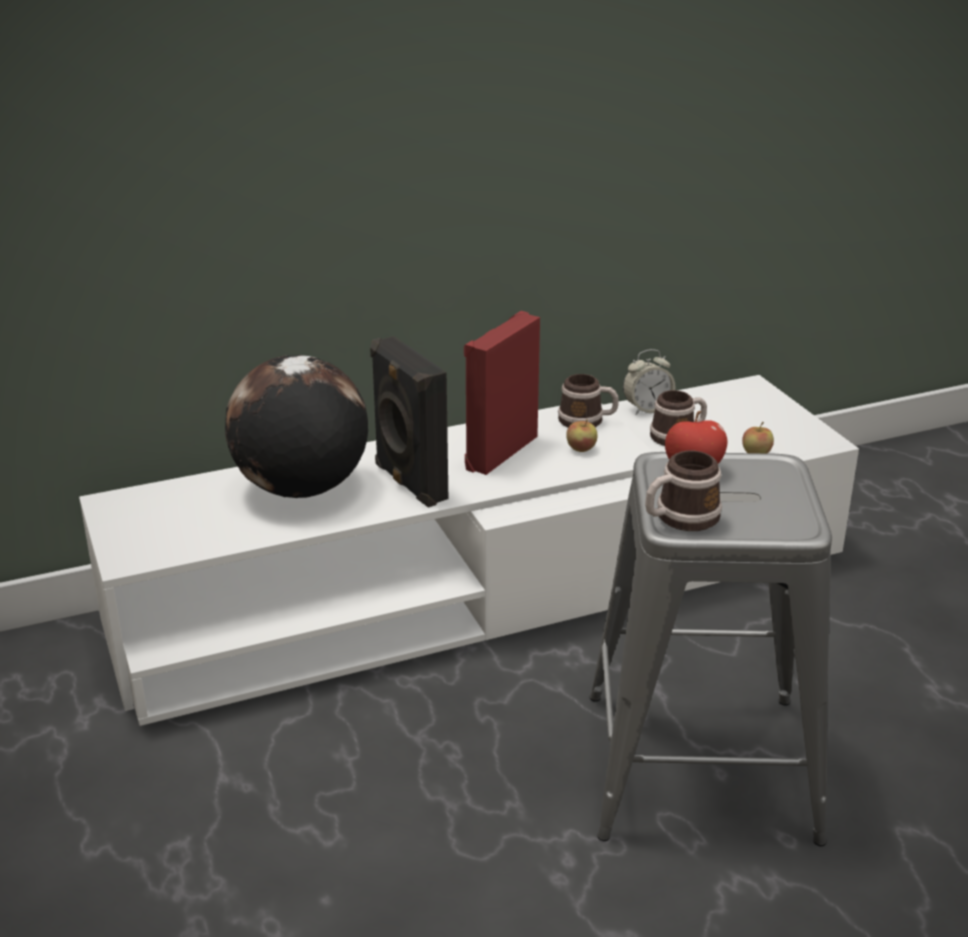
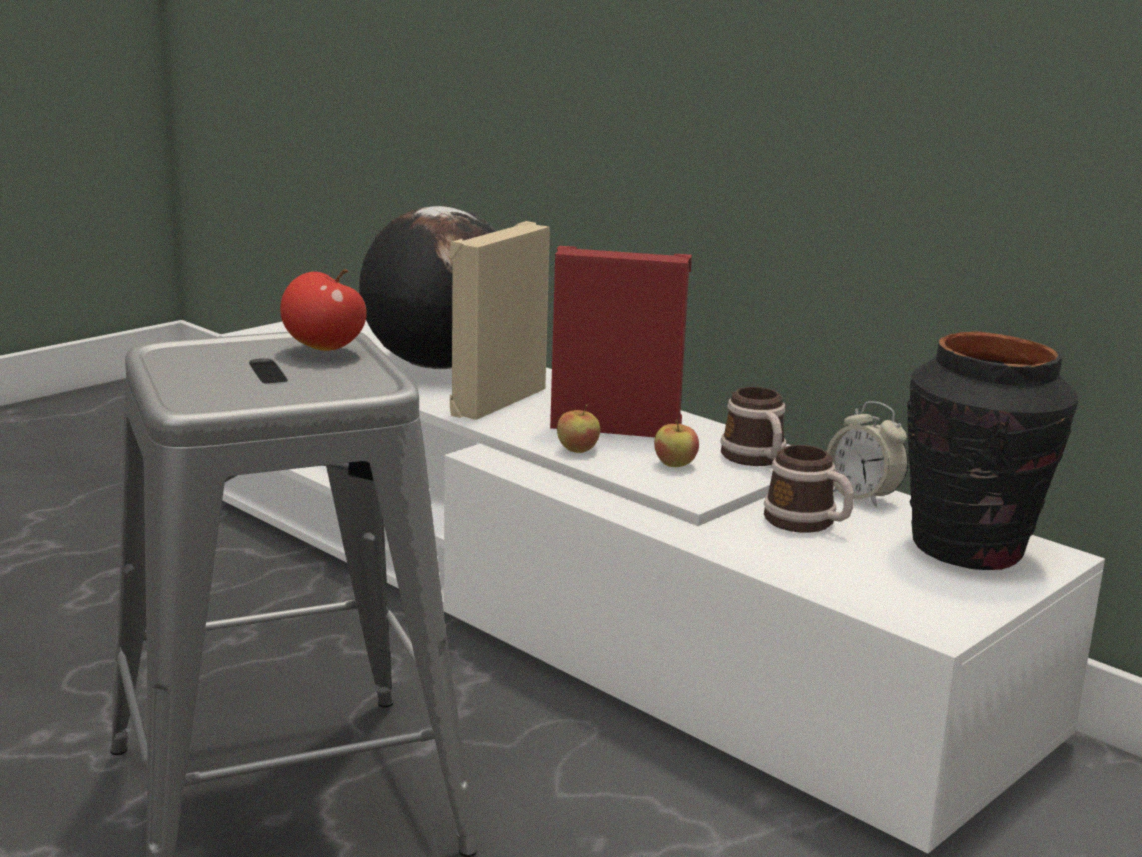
camera: 65 degrees right, 10 degrees down
black speaker [370,336,448,508] -> beige speaker [450,221,550,420]
mug [645,451,722,531] -> none
apple [742,421,774,453] -> apple moved to [557,404,600,453]
none -> black vase [907,331,1078,570]

